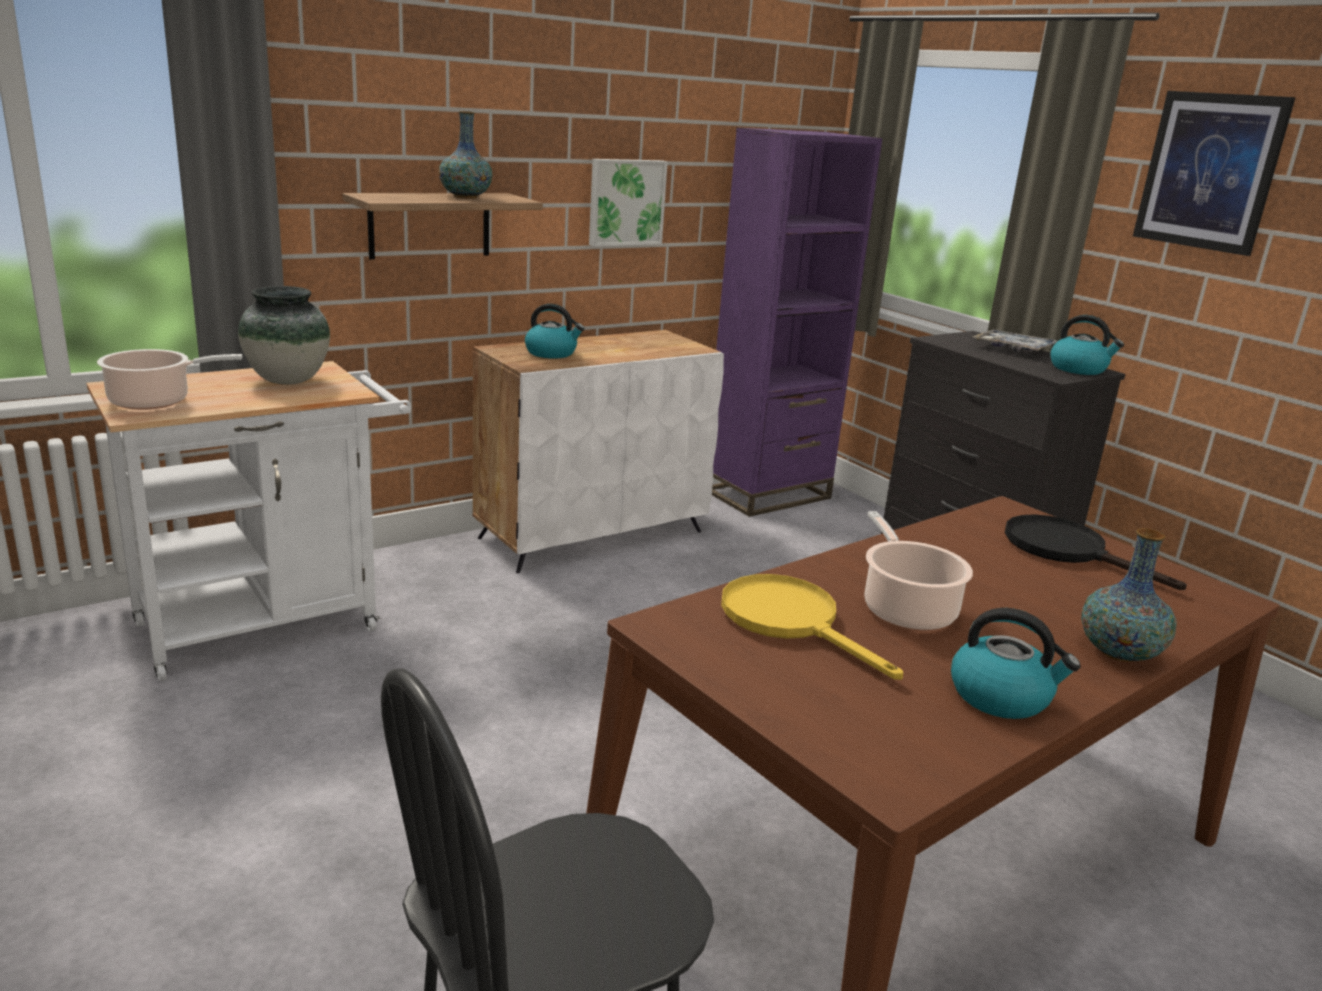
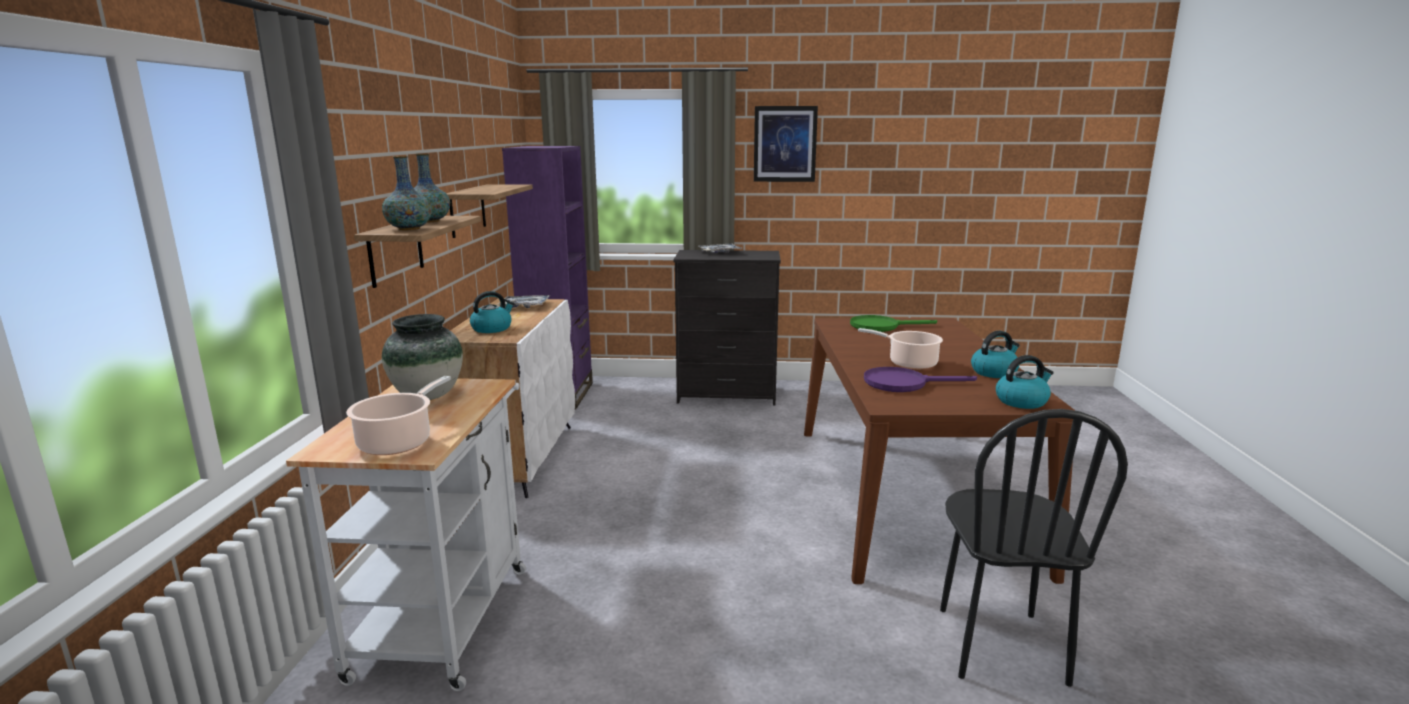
camera: 50 degrees left, 5 degrees down
picture [589,159,668,246] -> shelf [446,184,533,238]
yellow frying pan [721,574,903,680] -> purple frying pan [864,367,977,392]
black frying pan [1005,514,1187,590] -> green frying pan [850,315,937,332]
kettle [1050,315,1124,375] -> kettle moved to [996,355,1054,409]
vase [1081,528,1177,662] -> vase moved to [382,156,432,230]
none -> tray [497,295,550,308]

